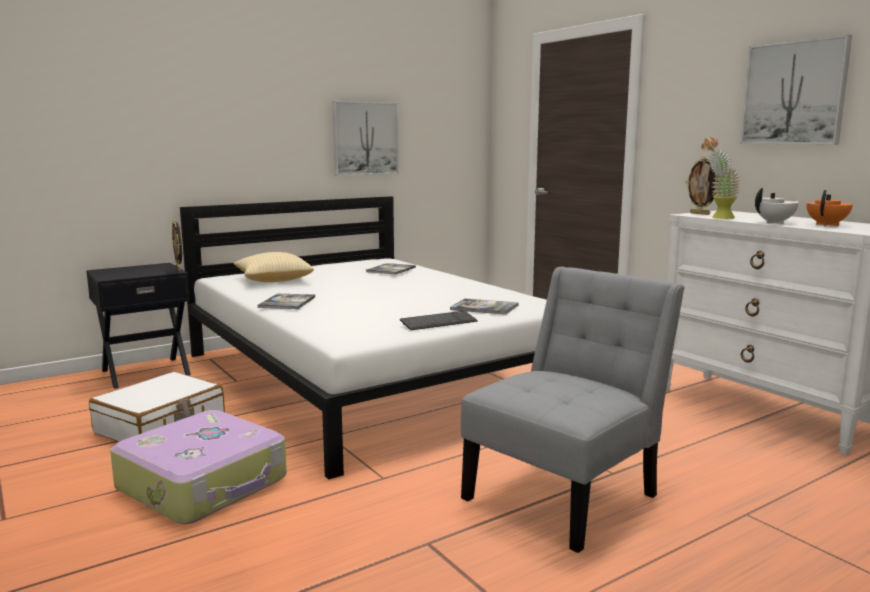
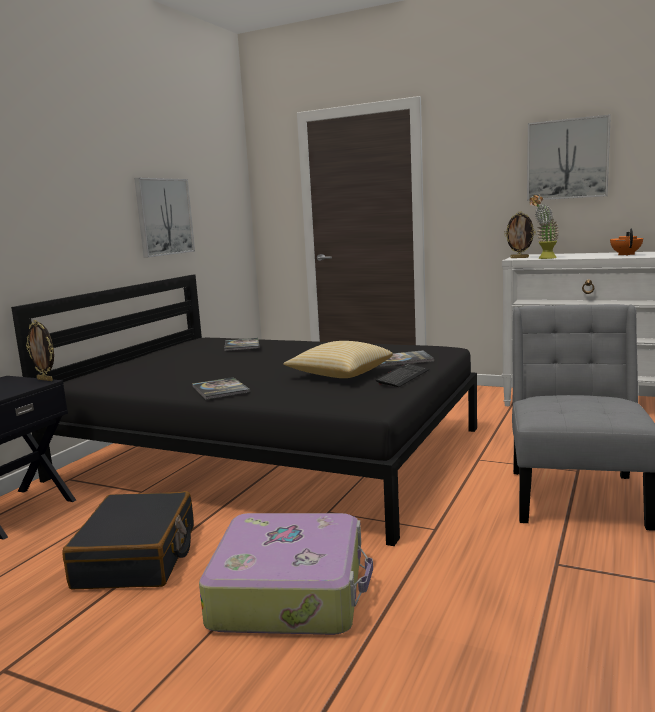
camera: 30 degrees left, 0 degrees up
white suitcase [89,372,225,442] -> black suitcase [62,491,194,589]
white bed [180,196,547,480] -> black bed [11,275,477,546]
pillow [234,252,314,282] -> pillow moved to [283,341,393,378]
white teapot [755,188,800,224] -> none

